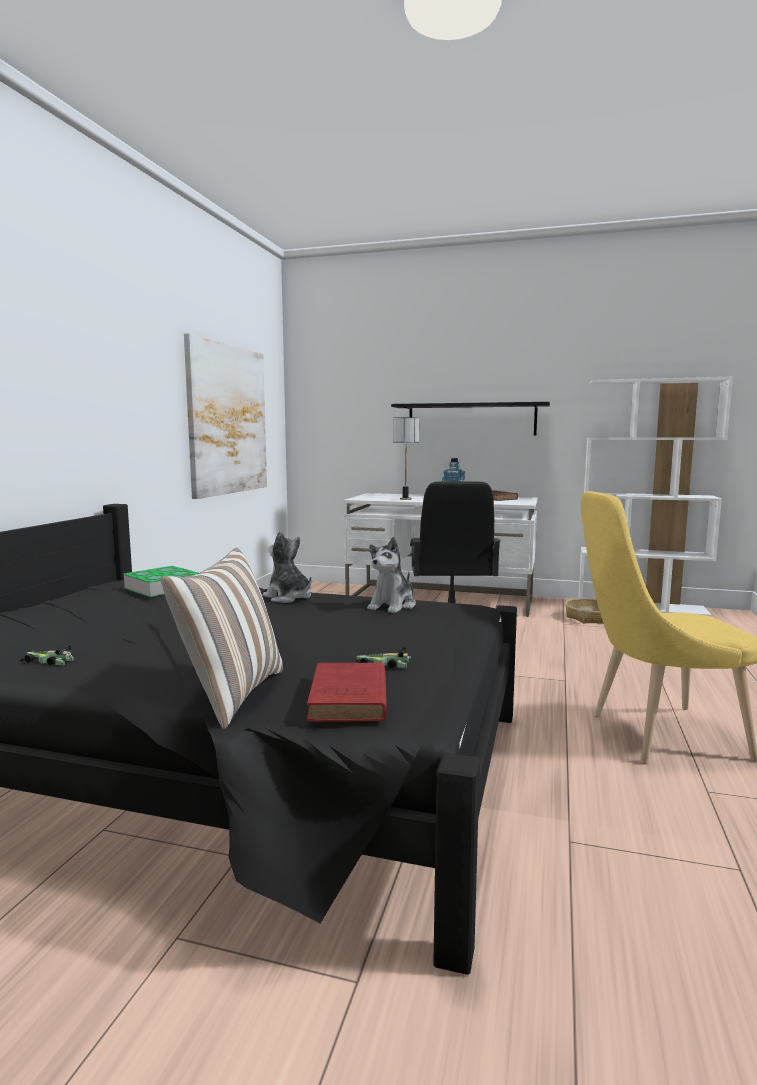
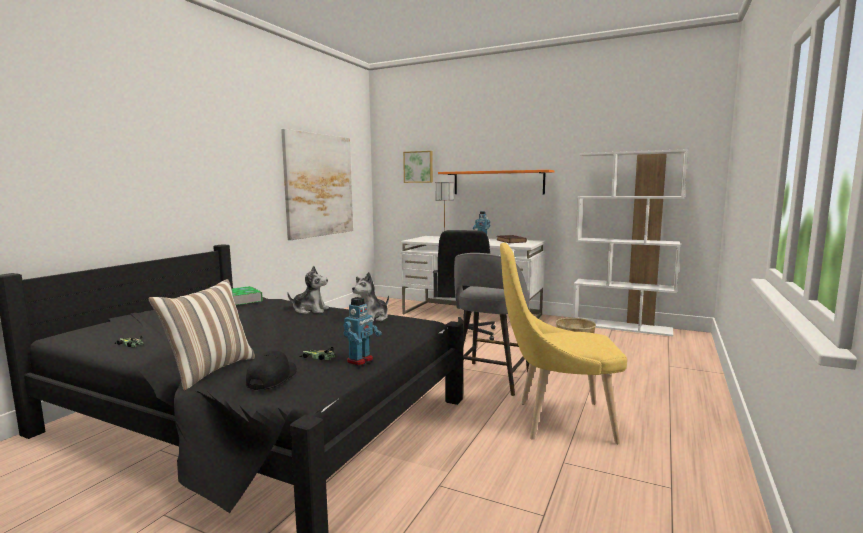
camera: 10 degrees right, 0 degrees up
plush toy [263,531,311,603] -> plush toy turned 135 degrees clockwise [287,266,329,314]
red book [307,663,387,722] -> black cap [246,351,297,390]
black shelf [391,402,550,435] -> orange shelf [438,170,554,194]
none -> toy robot [343,297,382,366]
none -> picture [403,151,433,183]
none -> grey stool [454,253,530,396]

